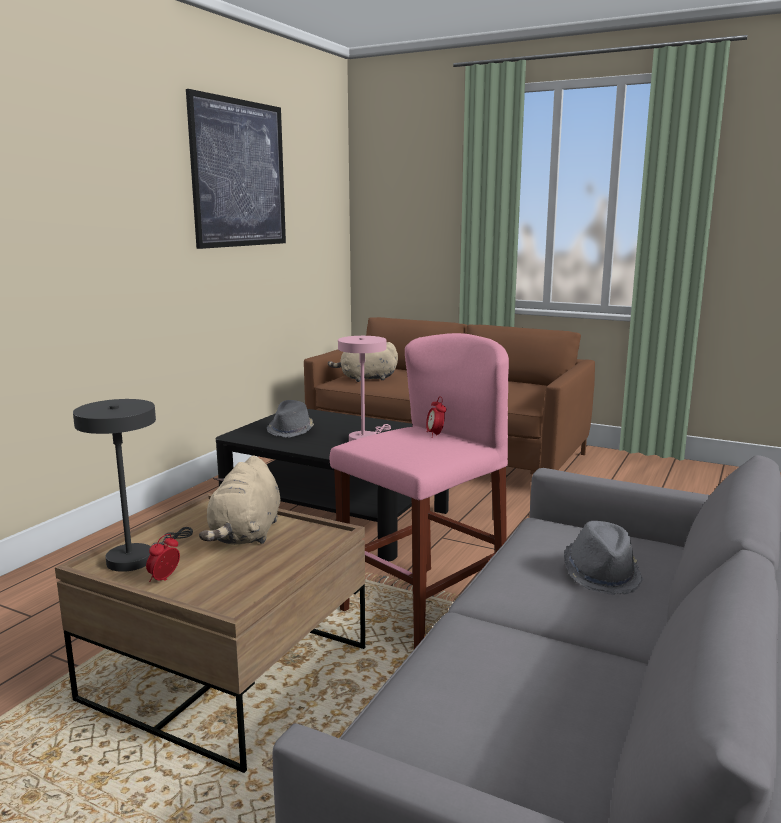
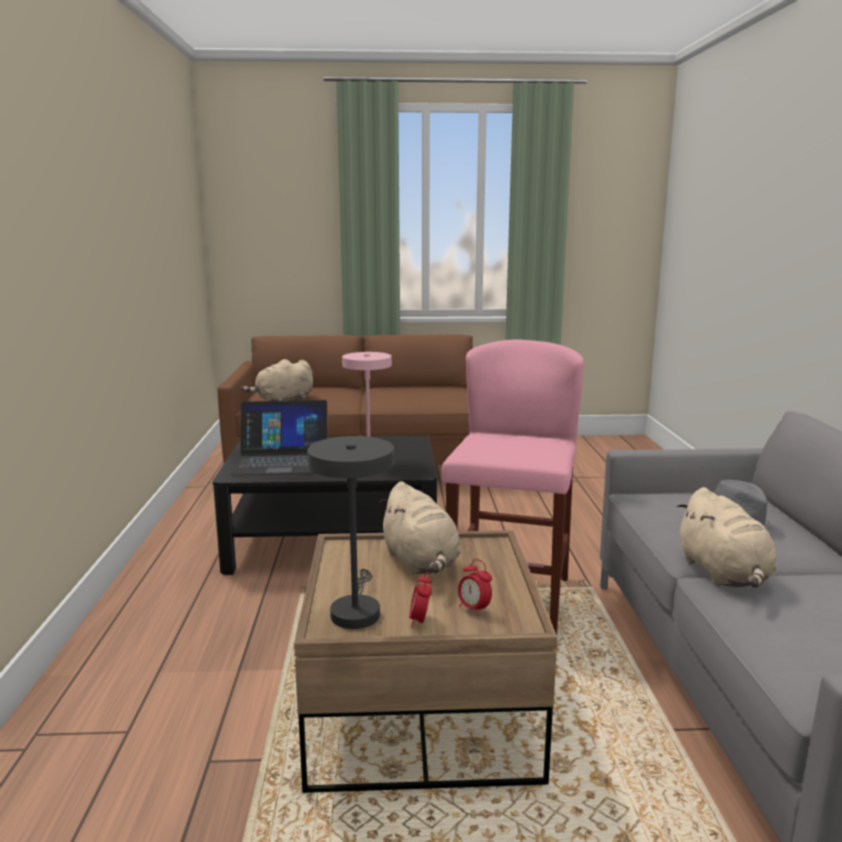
camera: 30 degrees left, 0 degrees up
picture [186,89,286,249] -> none
grey hat [267,400,314,437] -> laptop [231,400,328,475]
alarm clock [426,396,446,438] -> alarm clock moved to [458,559,492,616]
none -> beige plush toy [677,487,777,588]

